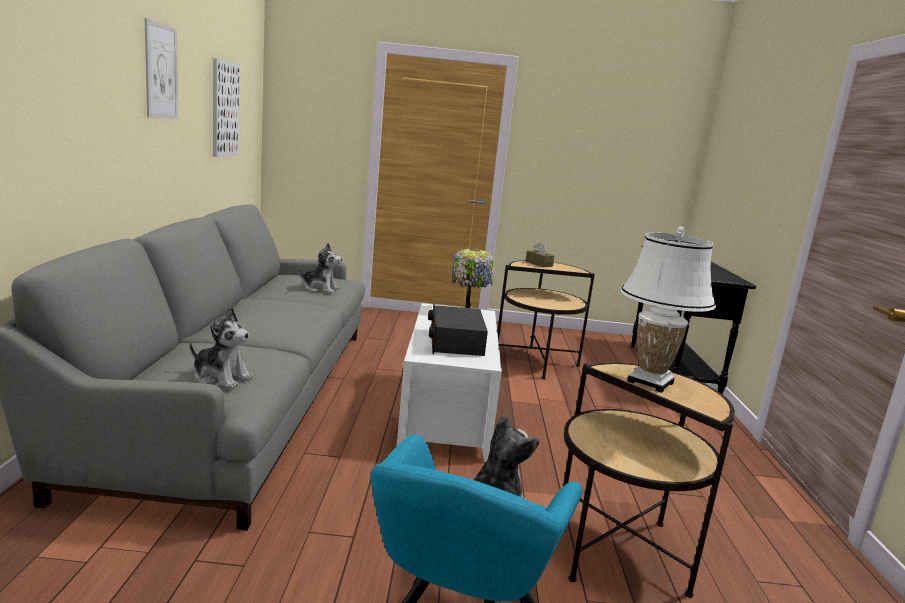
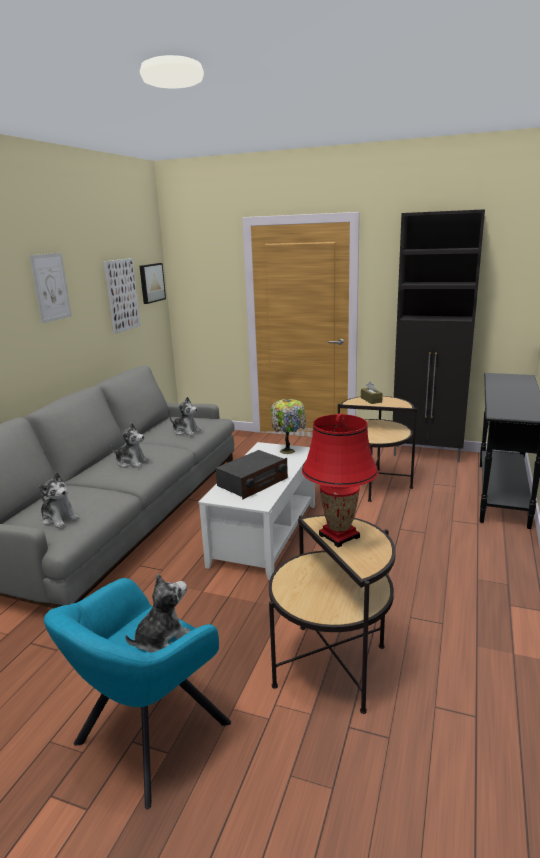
camera: 20 degrees right, 5 degrees up
radio [428,303,488,356] -> radio turned 150 degrees counterclockwise [216,450,288,499]
white table lamp [621,227,716,393] -> red table lamp [302,413,378,547]
none -> plush toy [111,423,149,468]
none -> picture [139,263,166,304]
none -> black cabinet [393,209,485,462]

